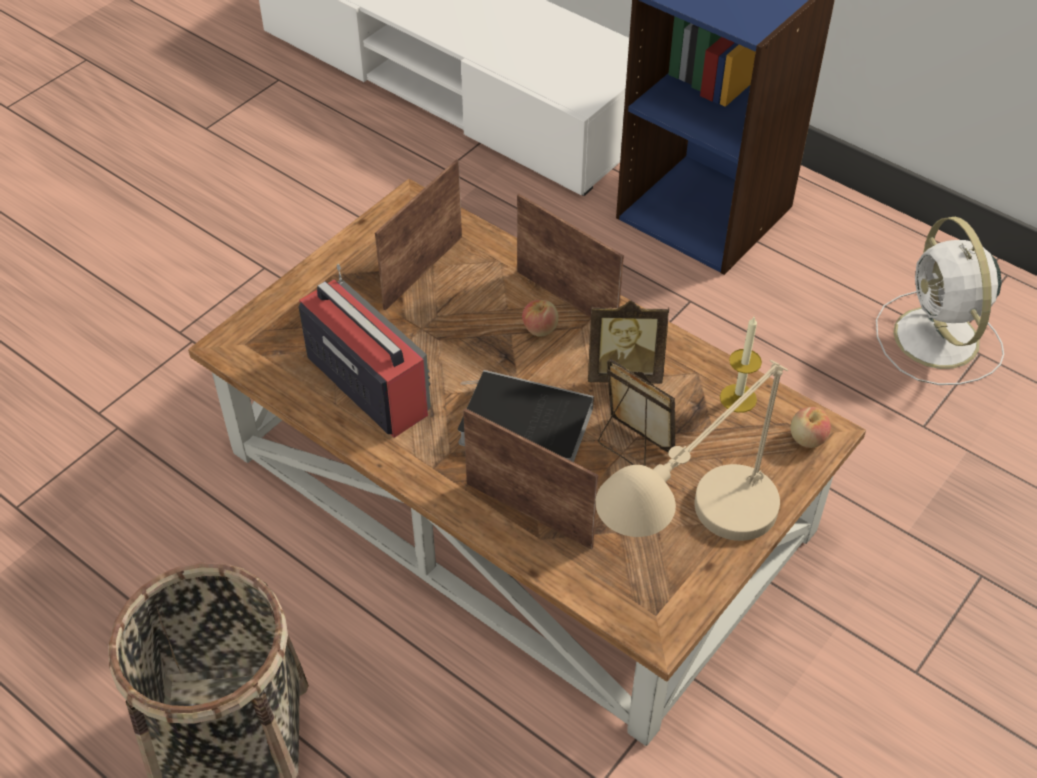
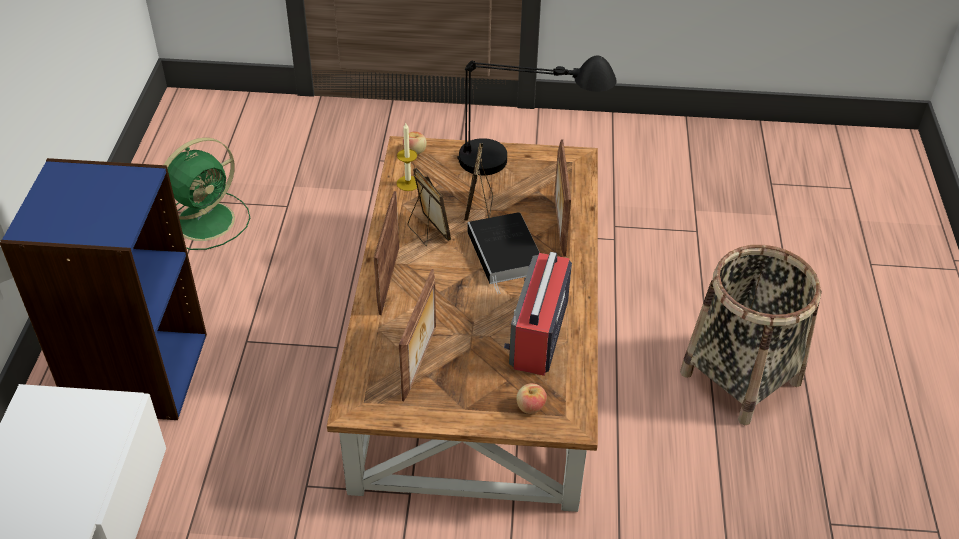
camera: 125 degrees left, 5 degrees down
picture frame [375,159,462,311] -> picture frame turned 75 degrees counterclockwise [399,269,436,401]
apple [522,300,558,337] -> apple moved to [516,383,547,414]
beige table lamp [595,360,788,541] -> black table lamp [458,55,617,175]
white fan [876,217,1004,385] -> green fan [164,137,250,250]

